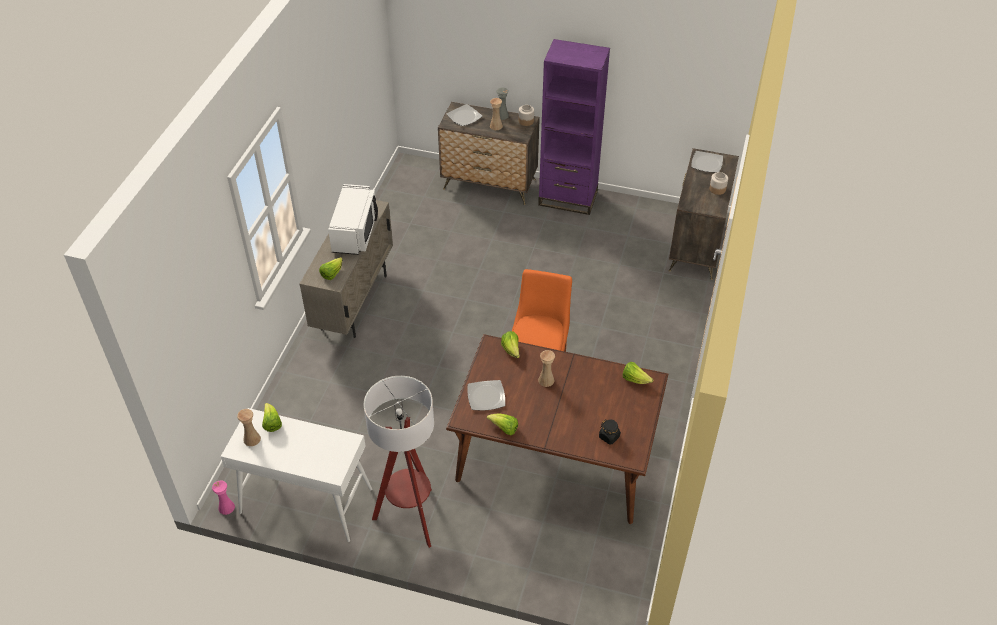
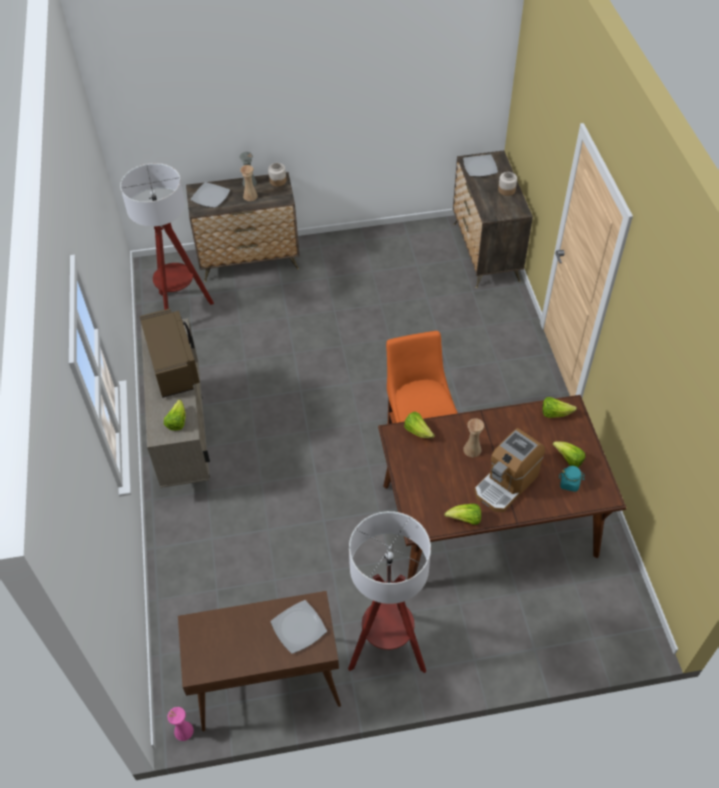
camera: 25 degrees left, 5 degrees up
white console table [221,408,372,542] -> brown console table [178,591,341,731]
beige vase [237,409,261,446] -> none
lettuce [262,403,282,432] -> lettuce moved to [552,441,585,467]
white microwave [328,184,378,255] -> brown microwave [140,309,200,398]
plate [468,380,505,411] -> plate moved to [271,600,327,654]
purple bookcase [538,39,610,215] -> none
black jar [599,419,621,444] -> turquoise jar [559,466,585,492]
none -> floor lamp [120,163,214,310]
none -> coffee machine [475,428,545,512]

